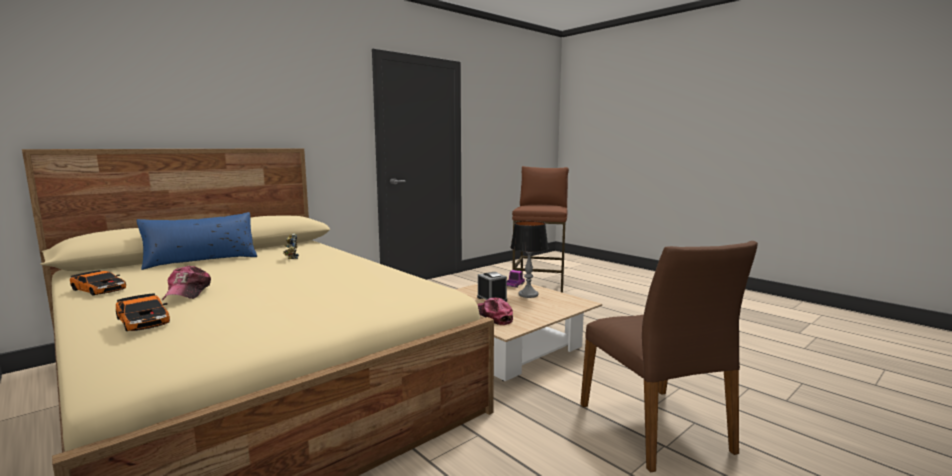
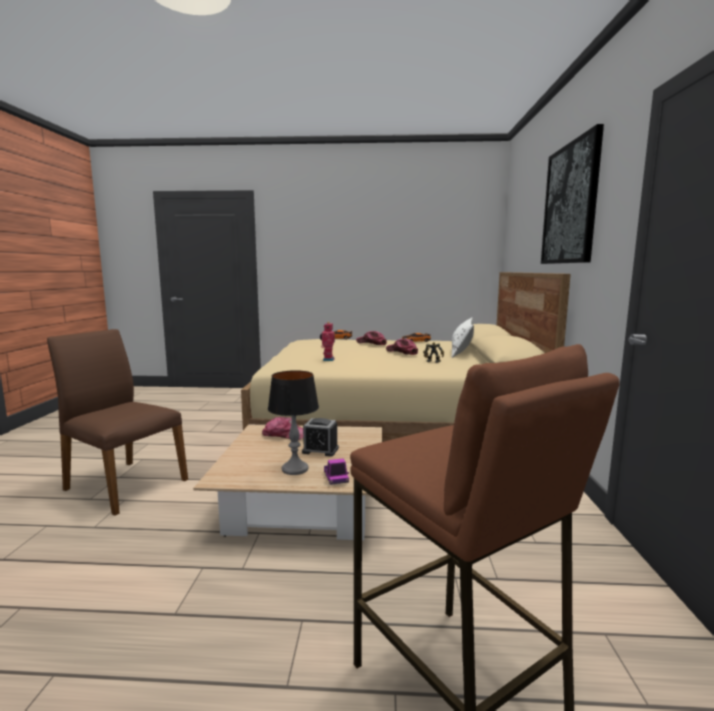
camera: 135 degrees right, 0 degrees up
blue pillow [137,212,257,270] -> white pillow [452,317,474,358]
none -> toy robot [320,322,335,361]
none -> cap [386,339,418,355]
none -> picture [541,124,604,264]

